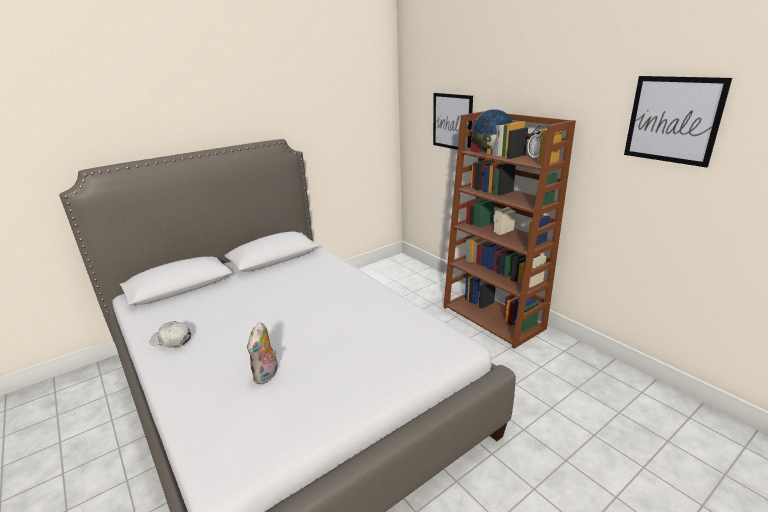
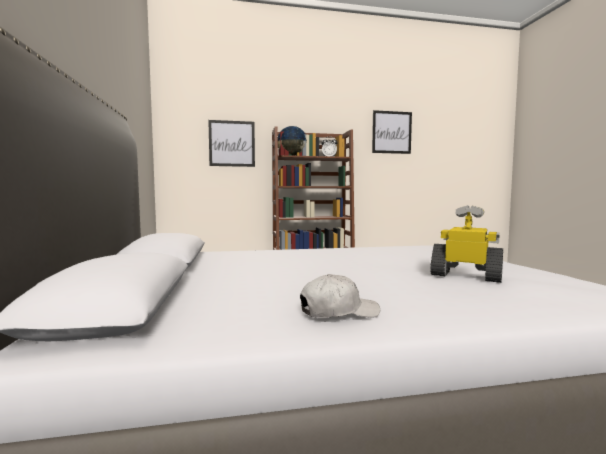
camera: 65 degrees left, 20 degrees down
white cap [149,321,191,348] -> white cap turned 150 degrees counterclockwise [300,274,380,318]
plush toy [247,322,278,384] -> toy robot [430,205,503,283]

